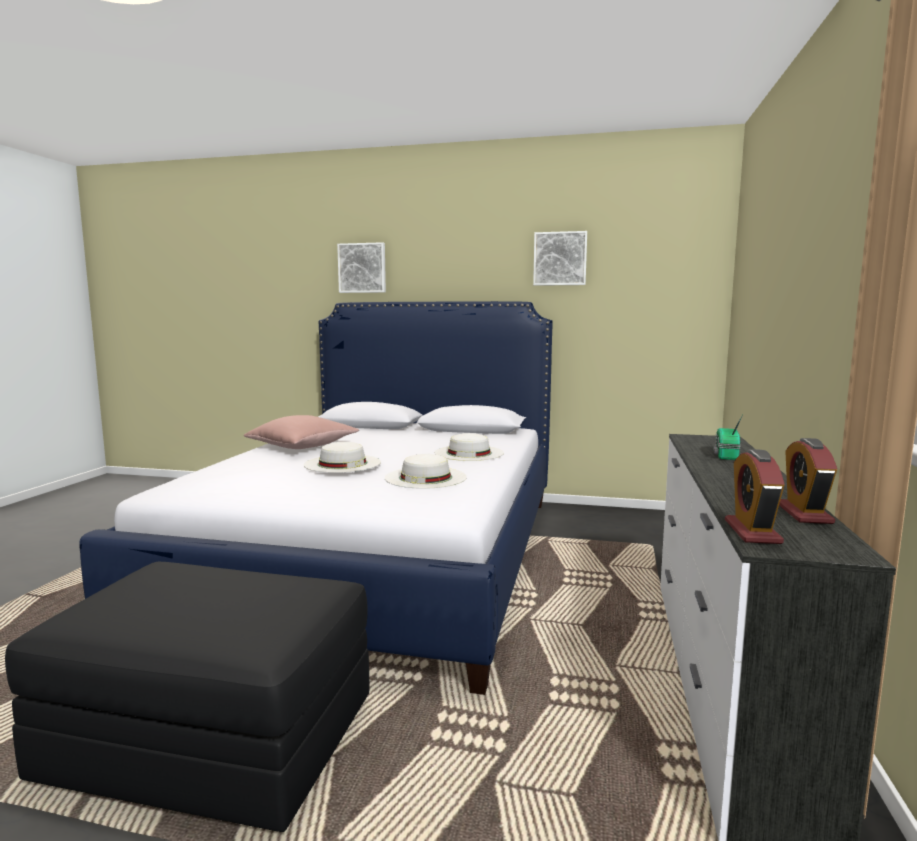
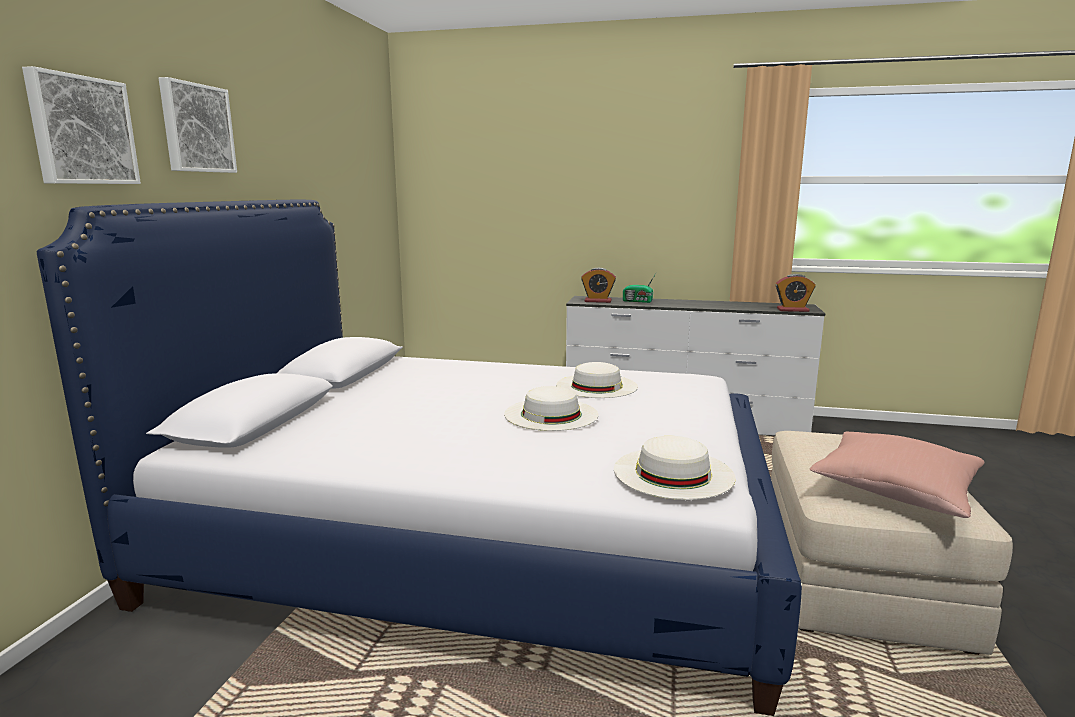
camera: 90 degrees left, 5 degrees up
black ottoman [5,562,369,832] -> beige ottoman [771,431,1013,655]
pink pillow [244,415,359,449] -> pink pillow moved to [810,432,984,518]
white hat [435,433,504,461] -> white hat moved to [614,436,736,500]
picture [533,231,587,286] -> picture moved to [159,77,237,173]
alarm clock [779,438,837,524] -> alarm clock moved to [581,268,616,303]

